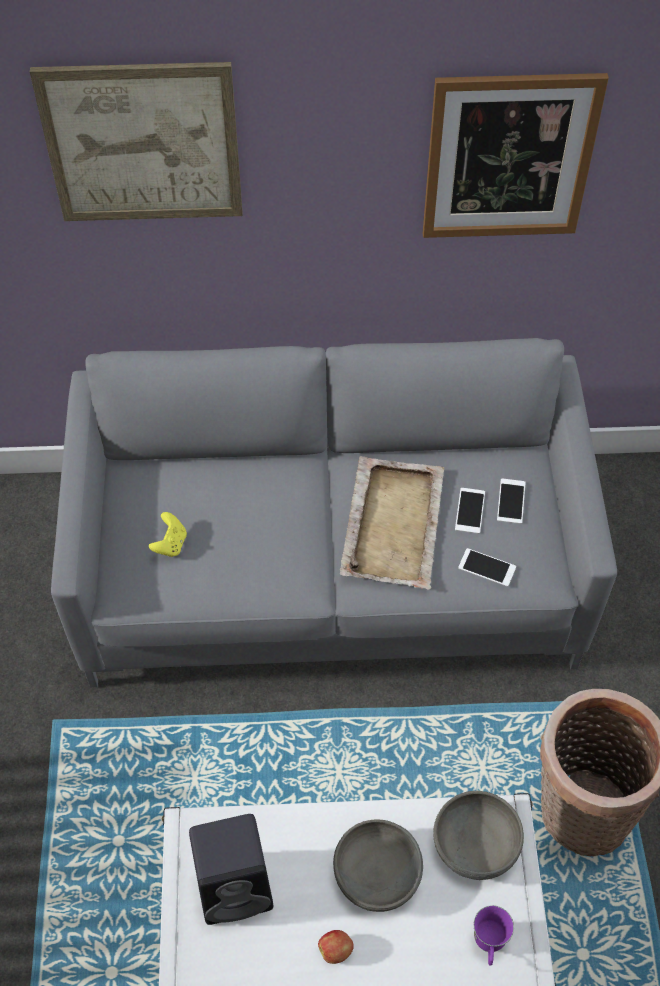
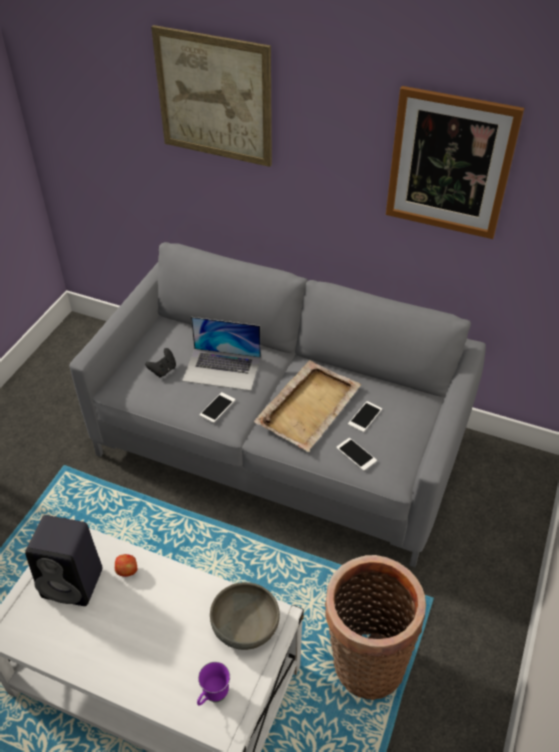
camera: 25 degrees right, 10 degrees down
yellow game controller [149,512,187,557] -> black game controller [145,348,176,377]
apple [318,930,354,964] -> apple moved to [115,554,138,577]
grey bowl [333,819,423,912] -> none
phone [497,479,526,524] -> phone moved to [200,392,236,423]
none -> laptop [182,317,261,391]

